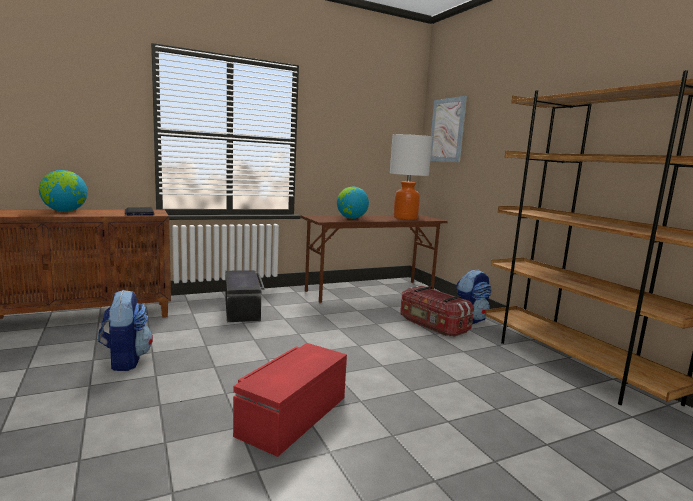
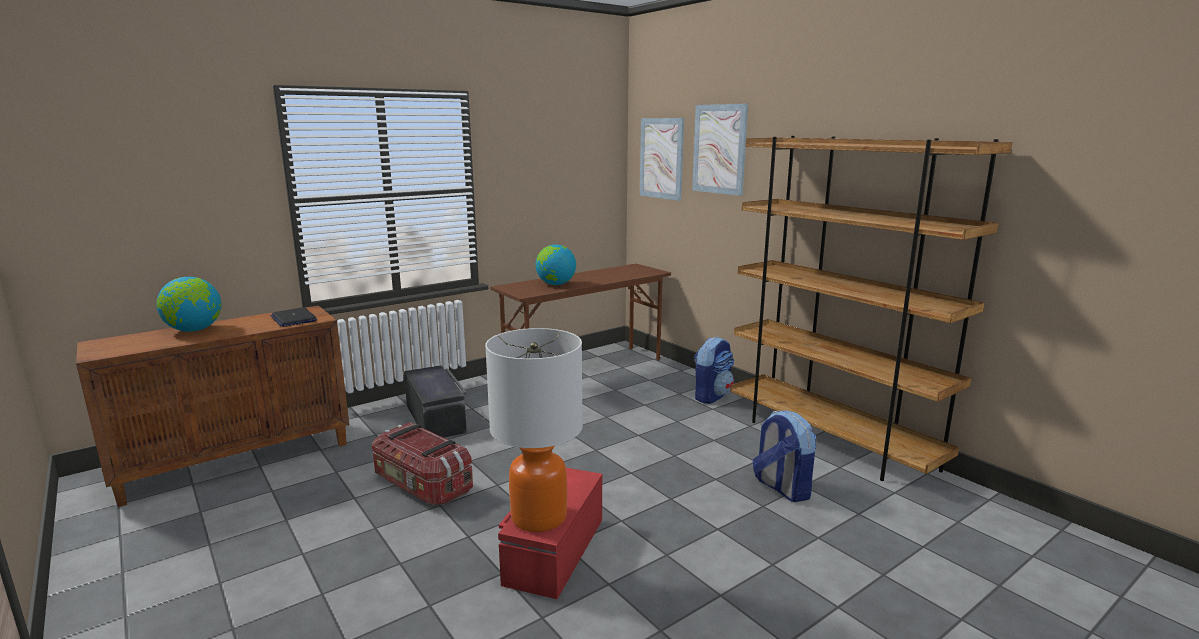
camera: 10 degrees left, 5 degrees up
backpack [98,290,153,371] -> backpack moved to [753,410,817,502]
table lamp [390,134,433,220] -> table lamp moved to [485,328,583,532]
storage box [400,286,474,337] -> storage box moved to [371,422,473,506]
none -> picture [692,104,748,196]

